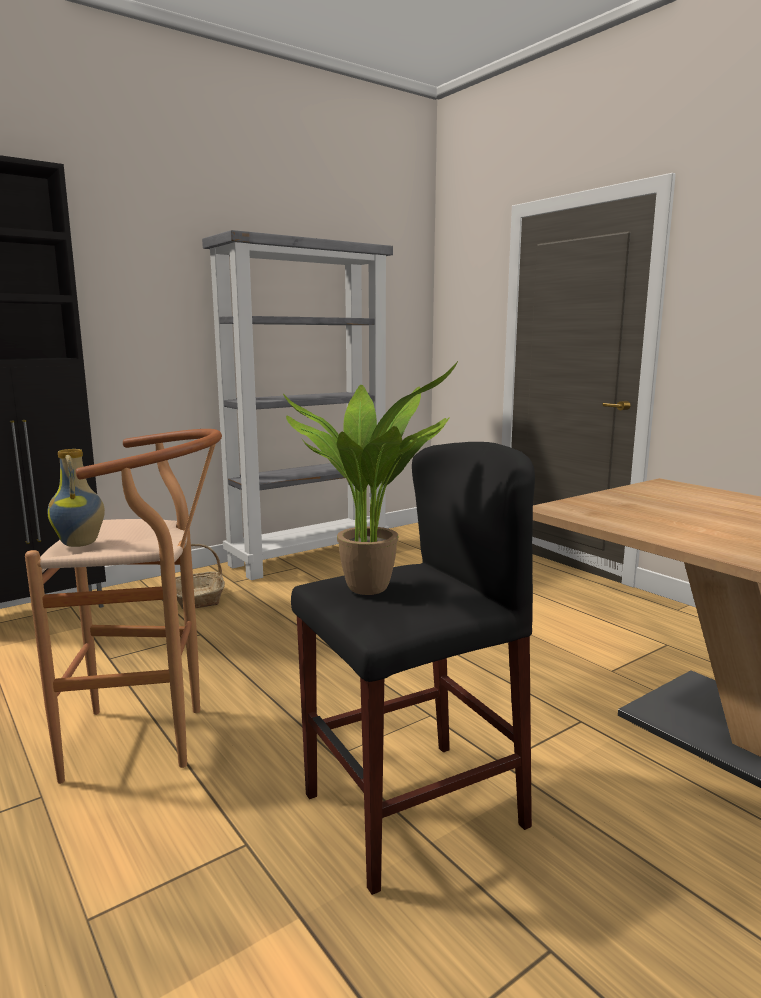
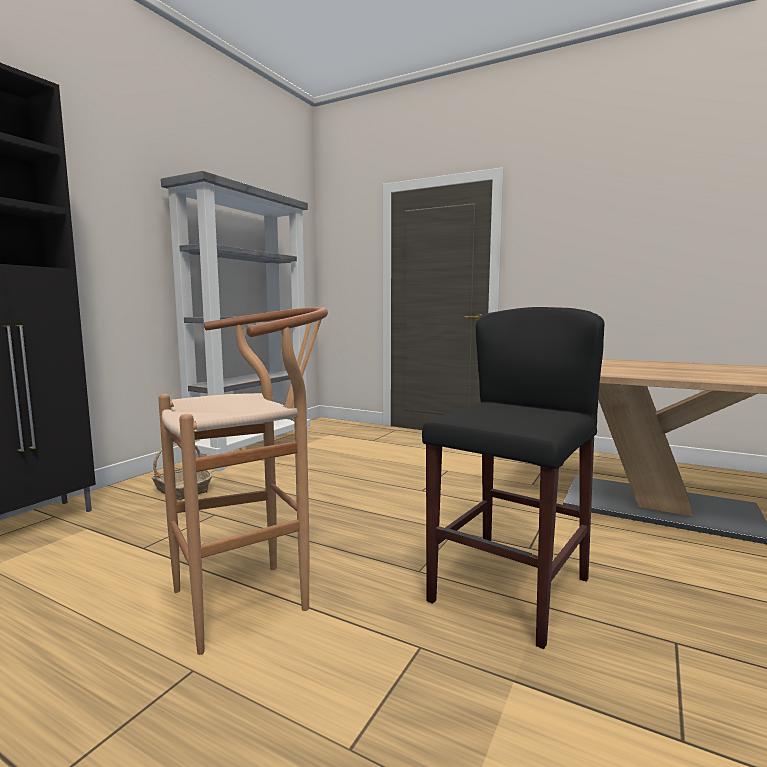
camera: 25 degrees left, 5 degrees down
vase [47,449,105,547] -> none
potted plant [283,361,458,595] -> none

